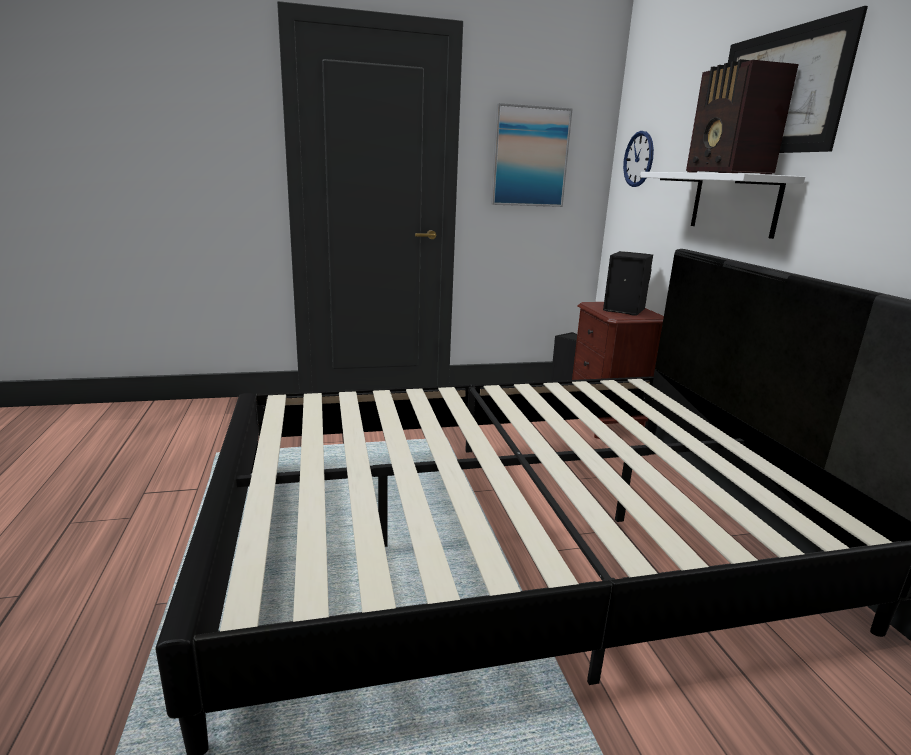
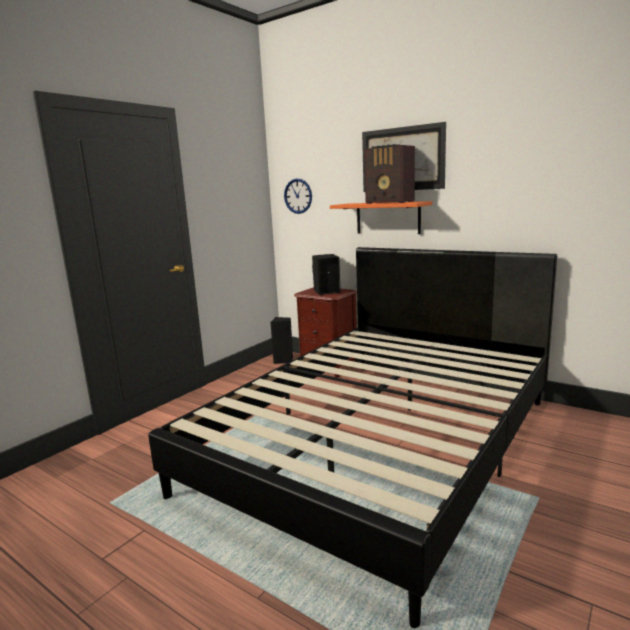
camera: 40 degrees left, 5 degrees down
picture [491,103,572,207] -> none
white shelf [640,172,805,239] -> orange shelf [330,201,432,234]

